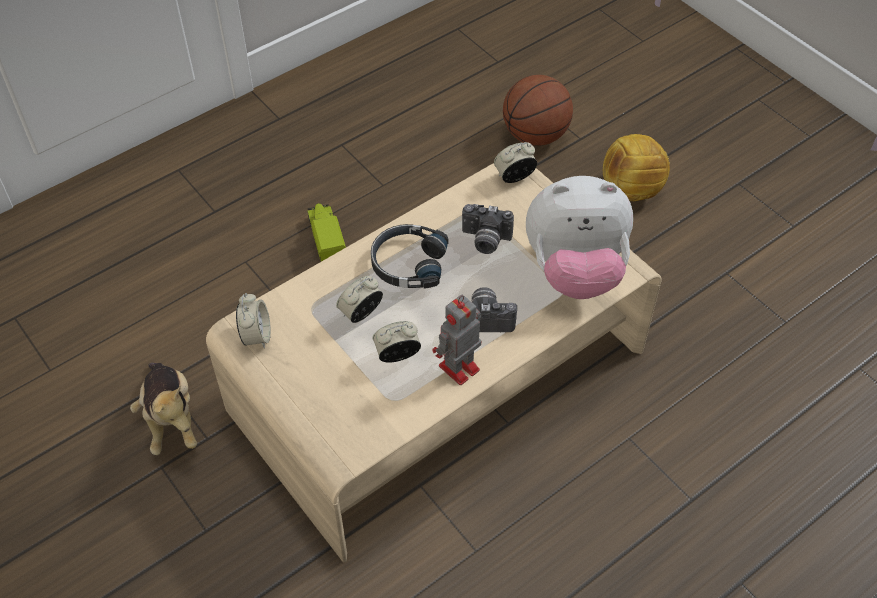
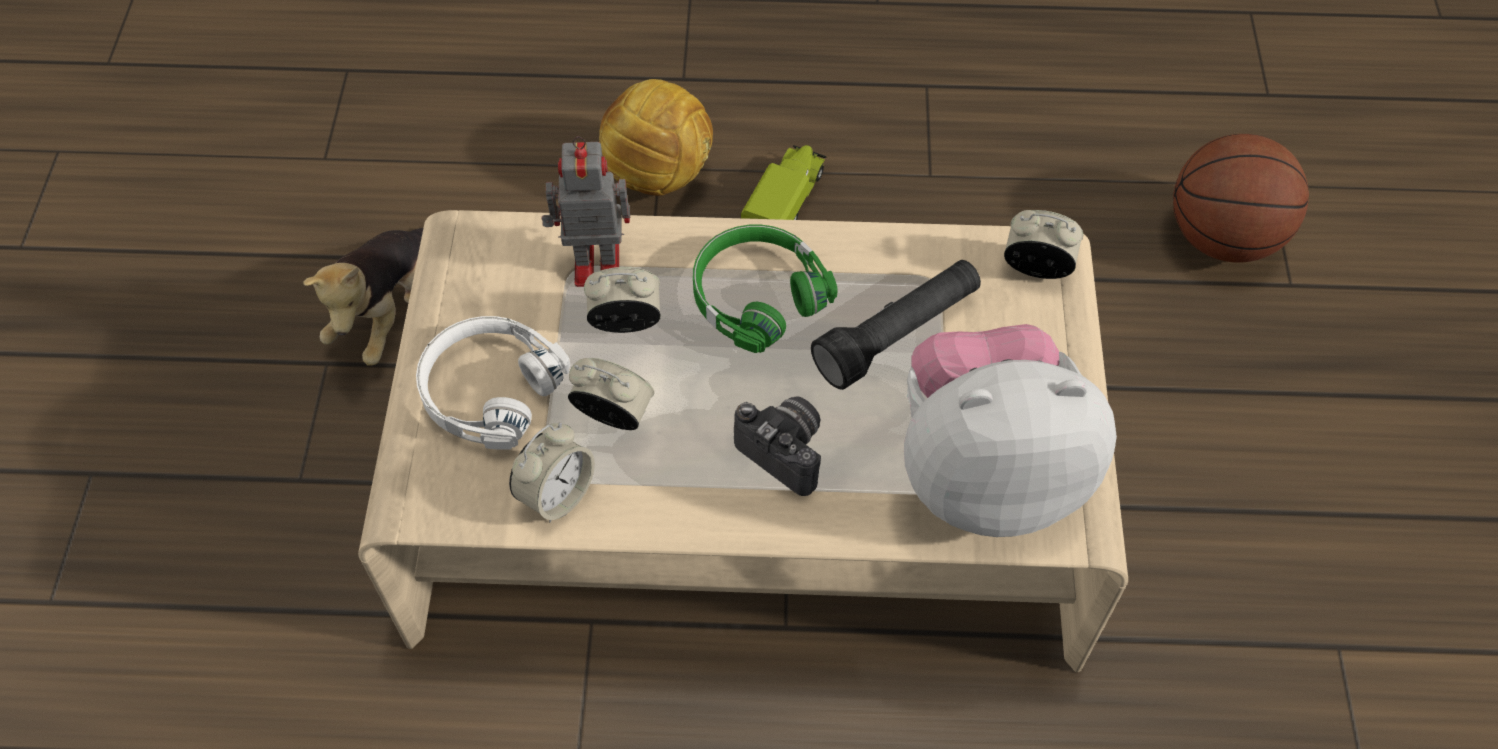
camera: 40 degrees right, 5 degrees up
alarm clock [236,293,271,348] -> alarm clock moved to [509,423,595,523]
black headphones [371,224,449,289] -> green headphones [693,225,838,353]
toy robot [432,295,481,385] -> toy robot moved to [541,136,630,287]
camera [462,204,514,254] -> black flashlight [811,260,981,390]
plush toy [526,176,633,299] -> plush toy turned 135 degrees clockwise [904,324,1117,537]
football [603,134,670,201] -> football moved to [599,79,713,196]
none -> white headphones [416,316,570,450]

